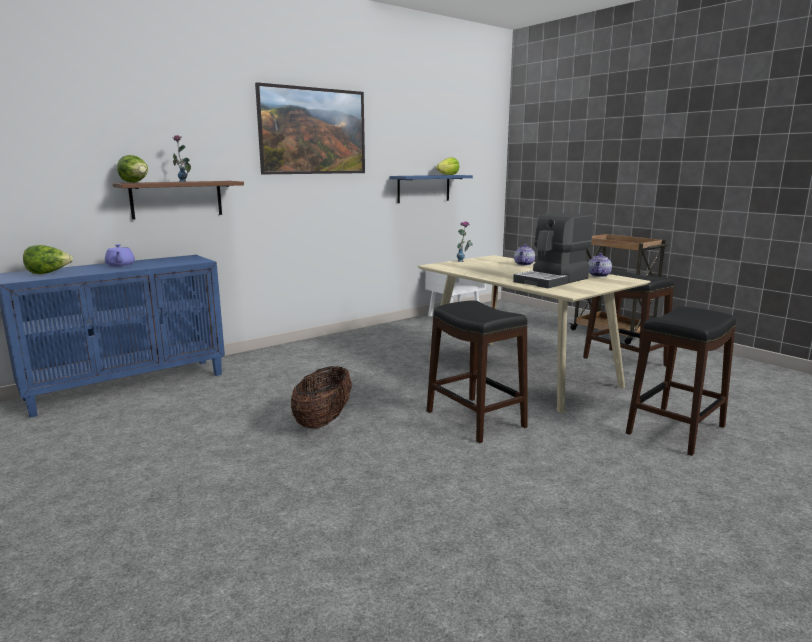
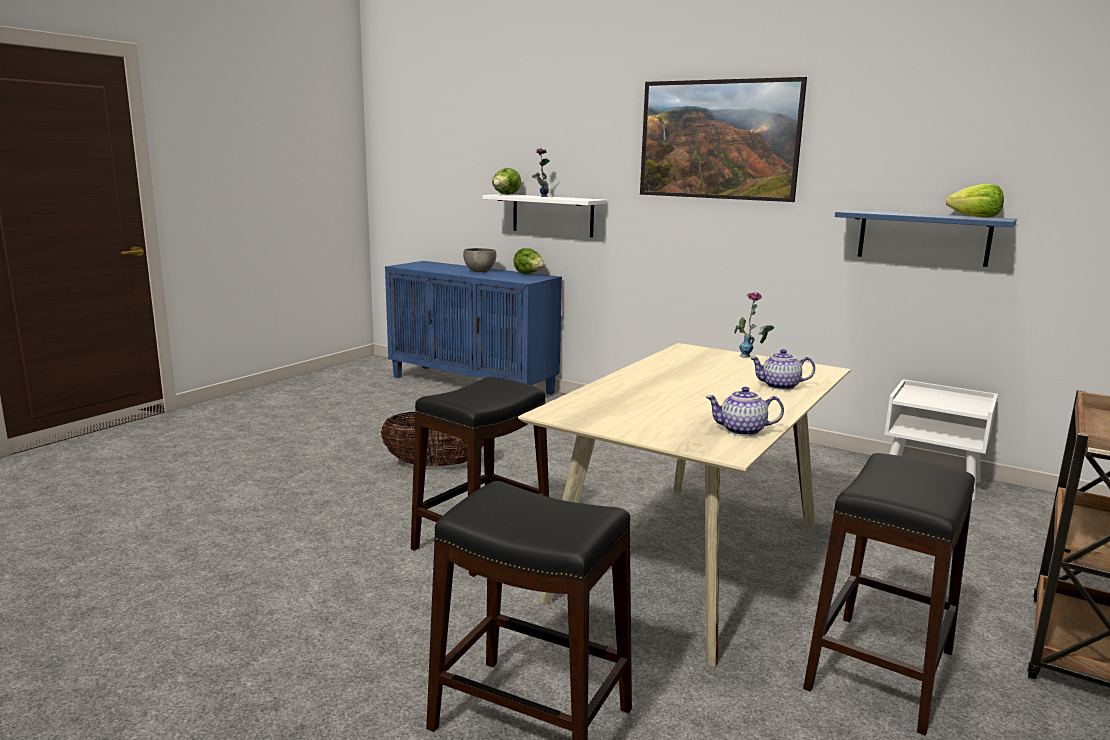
camera: 70 degrees right, 0 degrees up
lettuce [23,245,73,274] -> lettuce moved to [513,248,544,274]
purple teapot [105,244,135,267] -> grey bowl [463,248,496,272]
brown shelf [113,181,244,220] -> white shelf [483,194,607,237]
coffee machine [513,213,594,288] -> none

